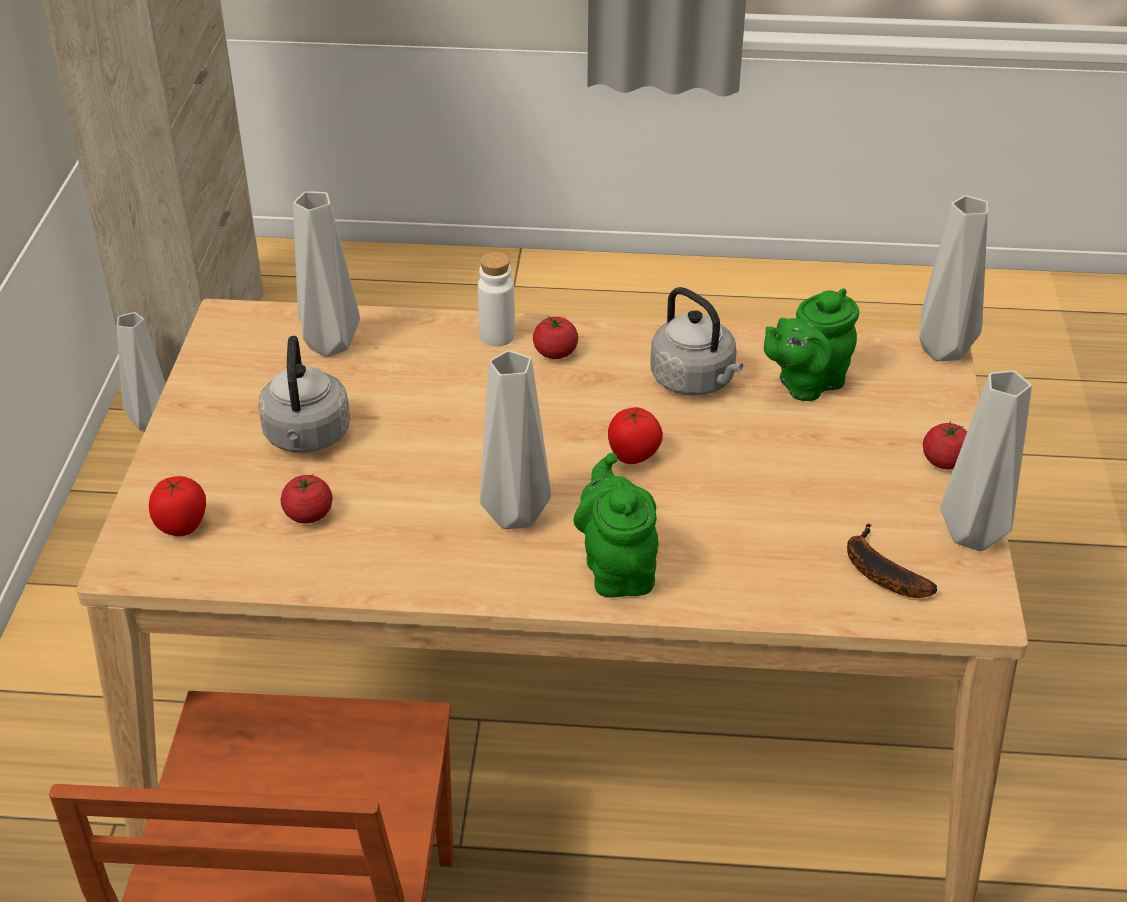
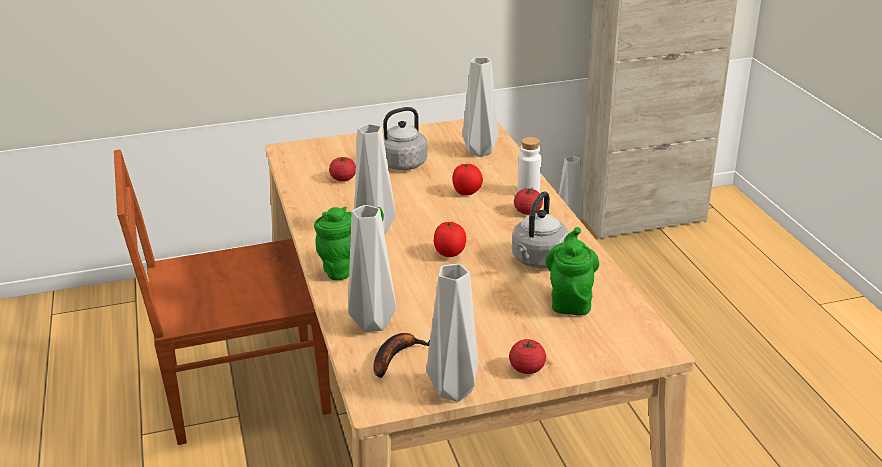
camera: 70 degrees right, 10 degrees down
tomato [149,476,206,536] -> tomato moved to [453,164,483,196]
green teapot [764,288,859,401] -> green teapot turned 60 degrees clockwise [545,227,599,316]
grey vase [919,195,988,361] -> grey vase moved to [348,205,396,332]

